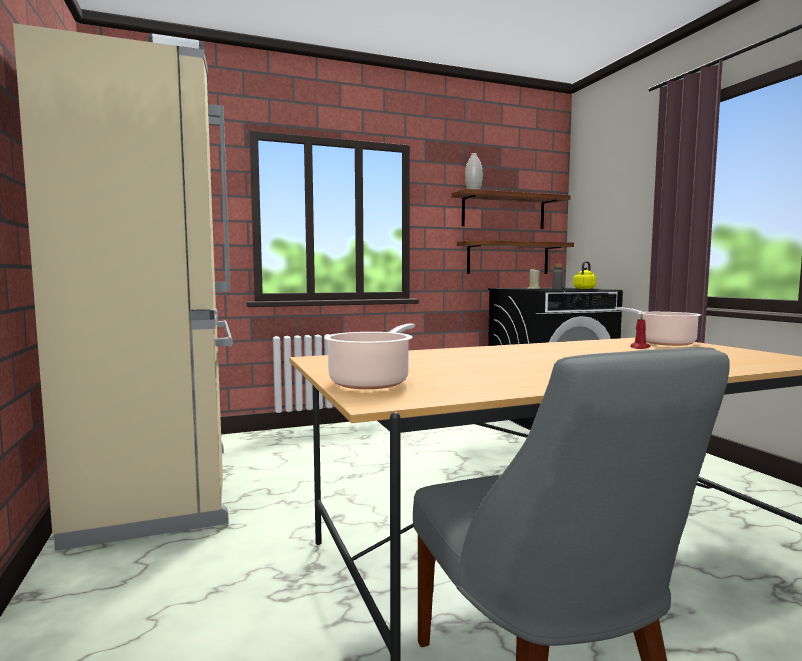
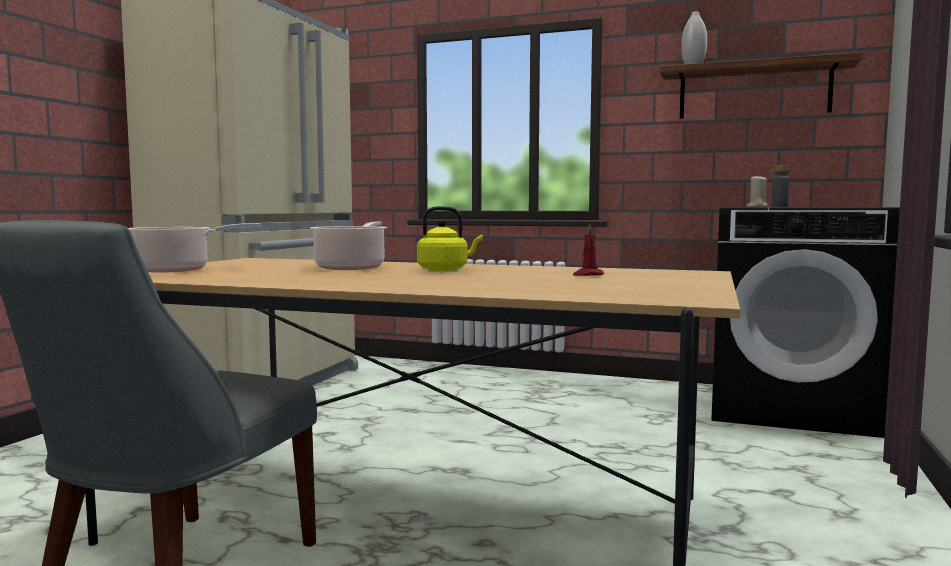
camera: 40 degrees right, 0 degrees up
shelf [457,240,574,274] -> none
yellow kettle [573,261,596,289] -> yellow kettle moved to [417,206,483,271]
cooking pot [615,307,701,346] -> cooking pot moved to [310,222,387,270]

